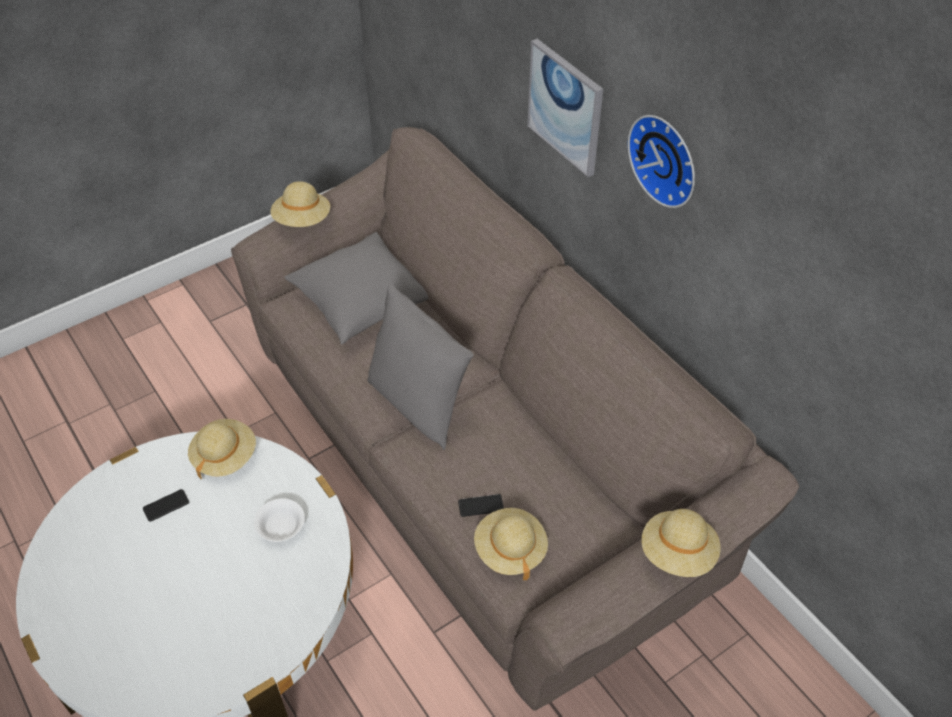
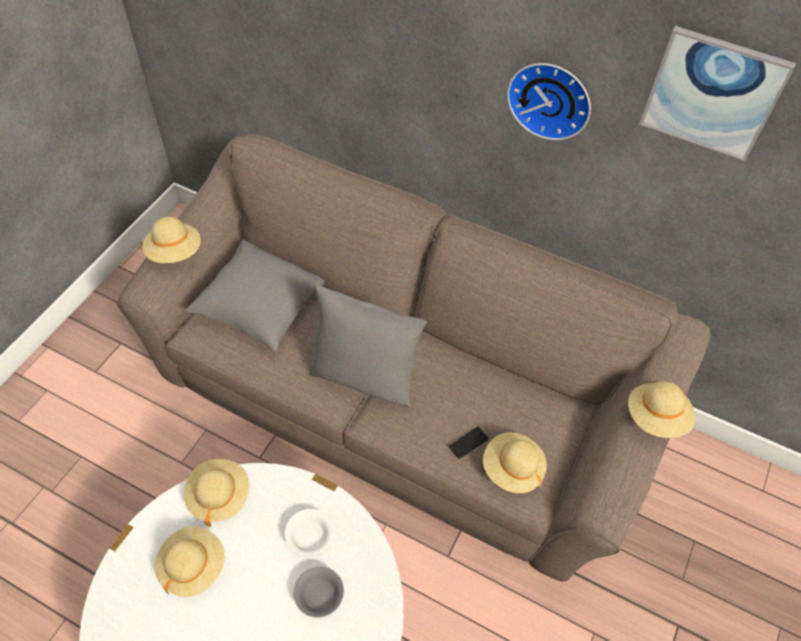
camera: 30 degrees left, 5 degrees up
phone [143,489,189,522] -> beige hat [154,526,225,597]
picture [527,39,603,177] -> picture moved to [639,26,796,161]
none -> grey bowl [294,567,344,618]

